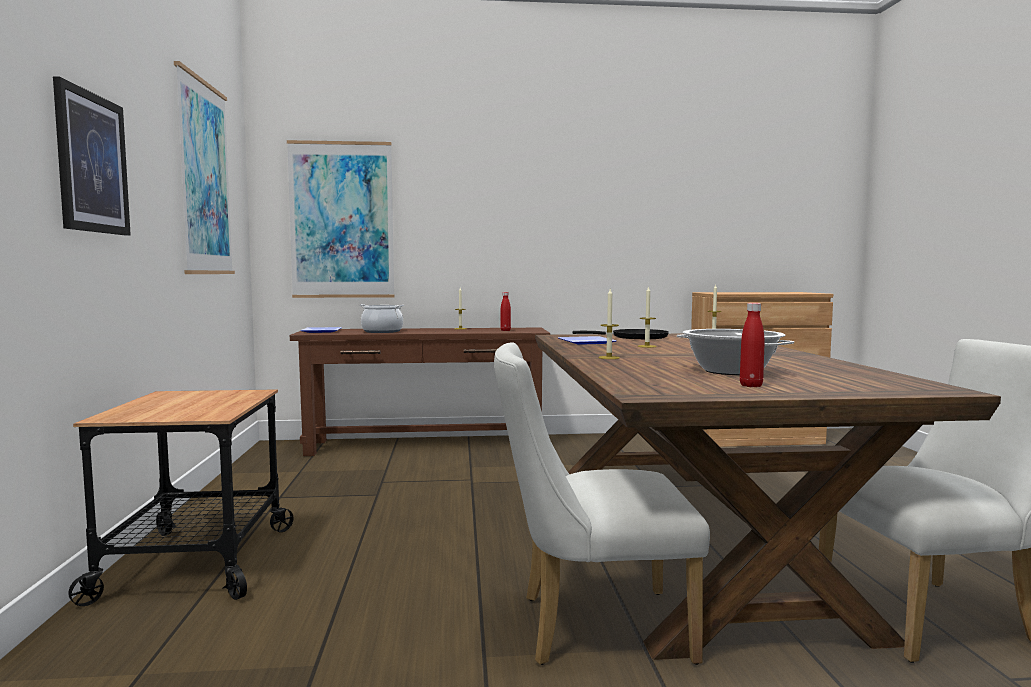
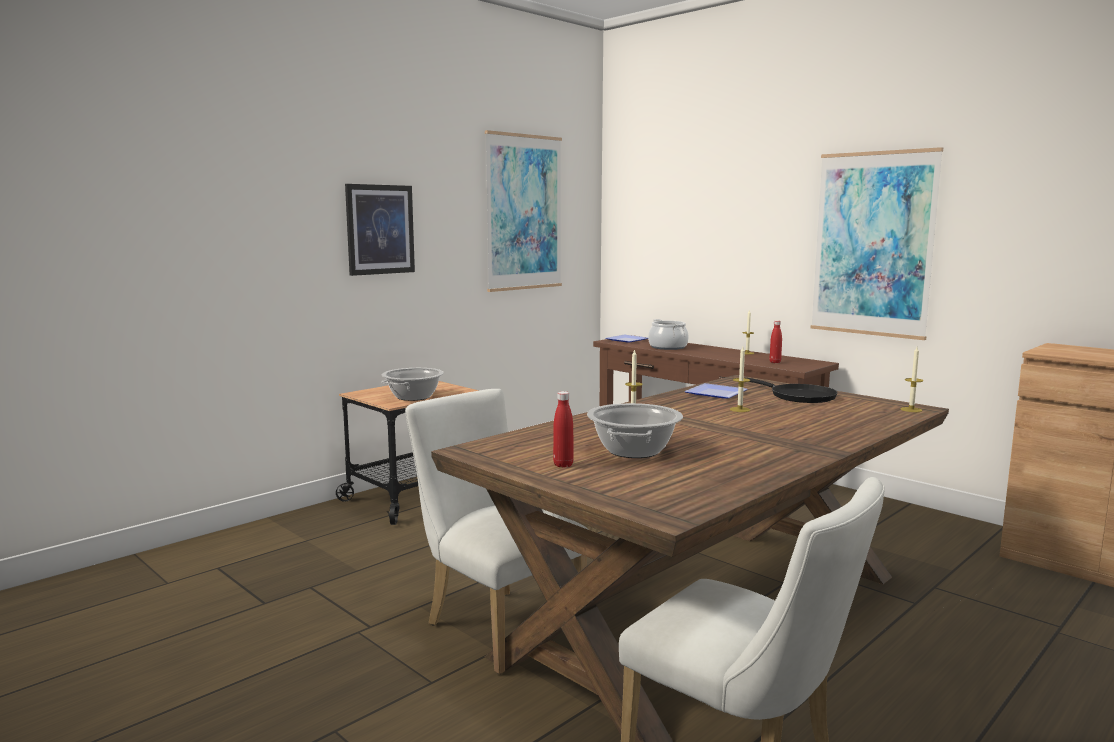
camera: 50 degrees right, 5 degrees up
picture [287,140,394,298] -> picture moved to [811,147,943,340]
none -> cooking pot [381,368,444,401]

